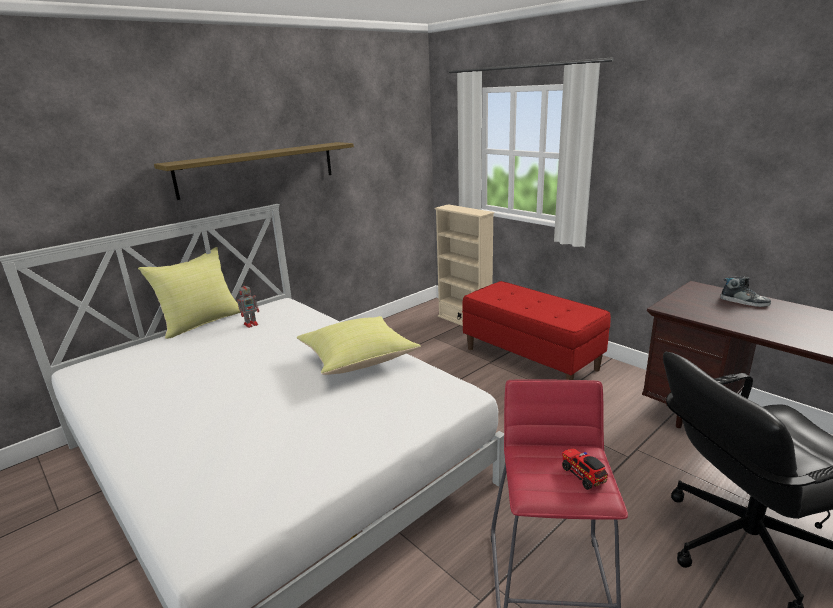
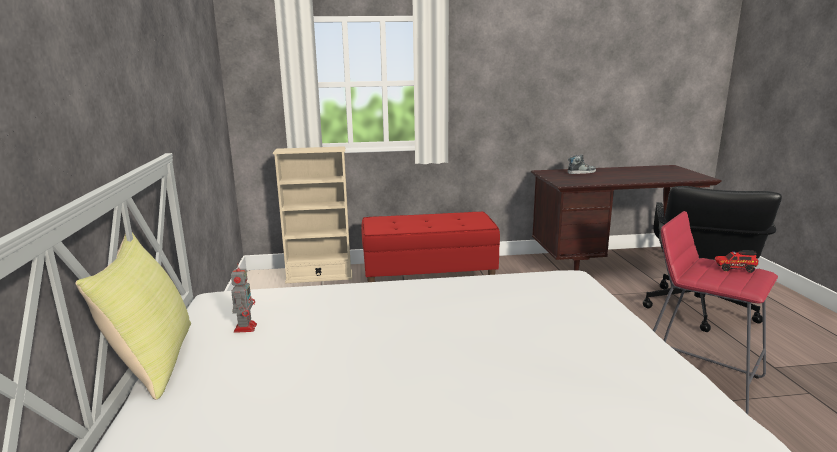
camera: 55 degrees left, 5 degrees down
shelf [154,142,354,200] -> none
yellow pillow [297,316,421,375] -> none

